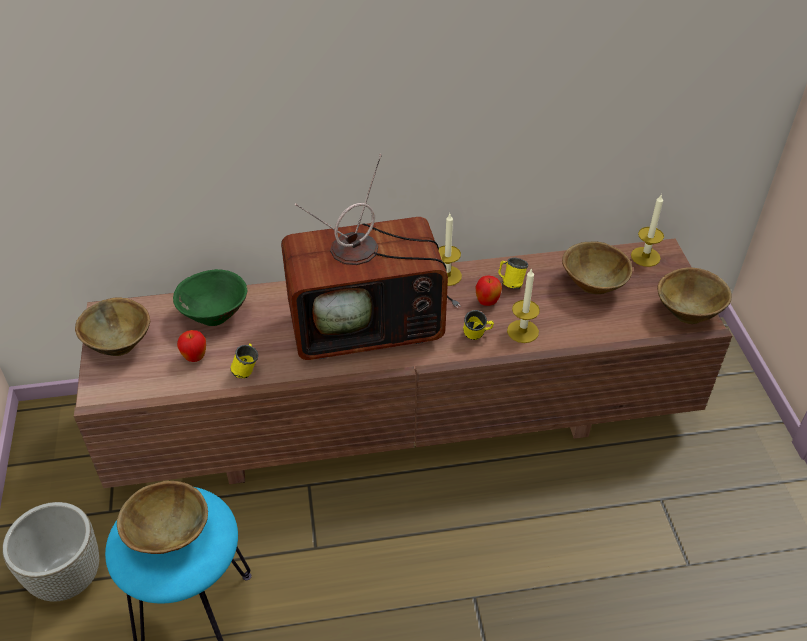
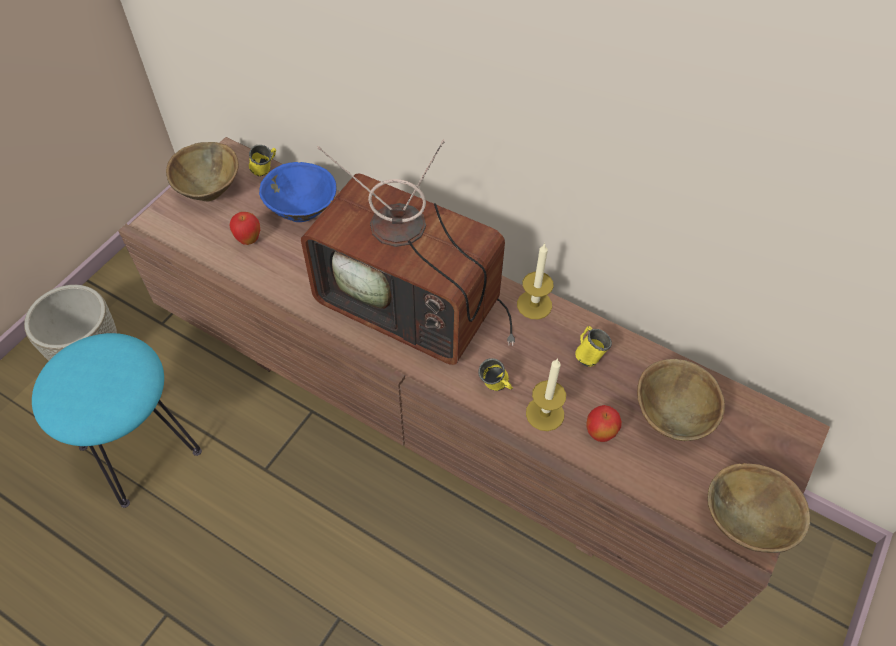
camera: 40 degrees right, 10 degrees up
brown bowl [117,481,208,554] -> none
green bowl [173,269,247,326] -> blue bowl [259,162,337,222]
yellow mug [231,343,258,378] -> yellow mug moved to [249,145,276,176]
apple [476,276,502,306] -> apple moved to [586,405,622,442]
candle [631,194,664,267] -> none

